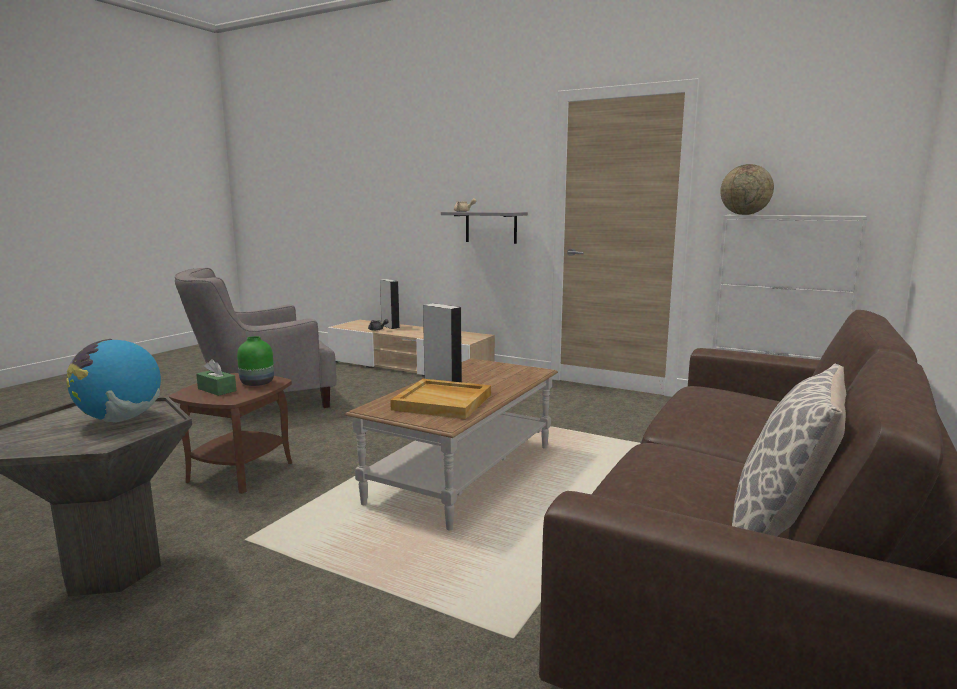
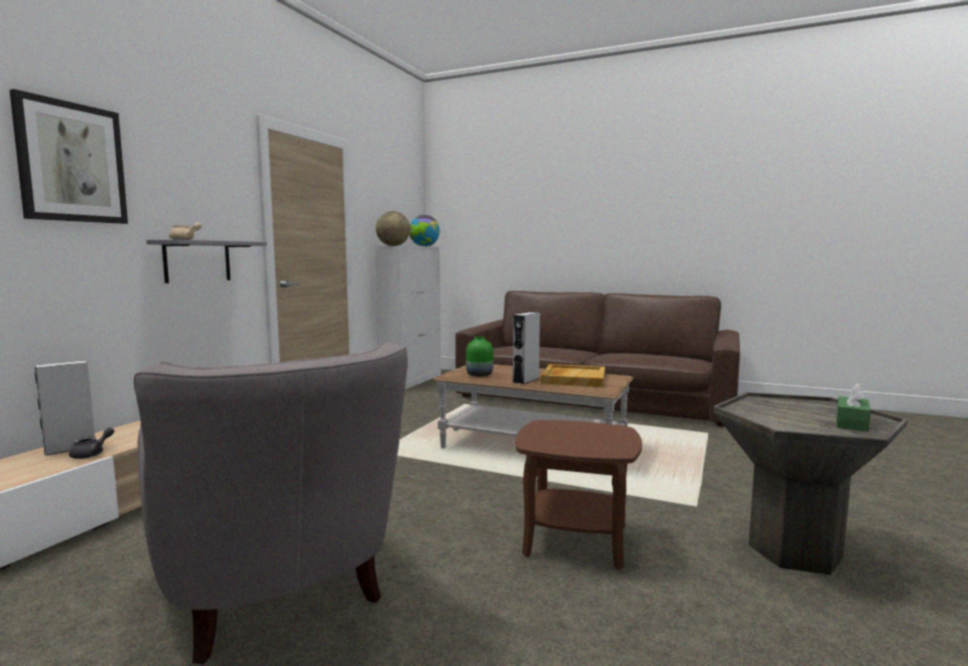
camera: 95 degrees left, 5 degrees down
globe [66,339,161,422] -> globe moved to [409,215,440,247]
green tissue box [196,359,236,396] -> green tissue box moved to [837,383,871,432]
green vase [237,336,274,386] -> green vase moved to [466,337,493,377]
pillow [732,364,846,536] -> none
none -> picture [10,89,128,224]

